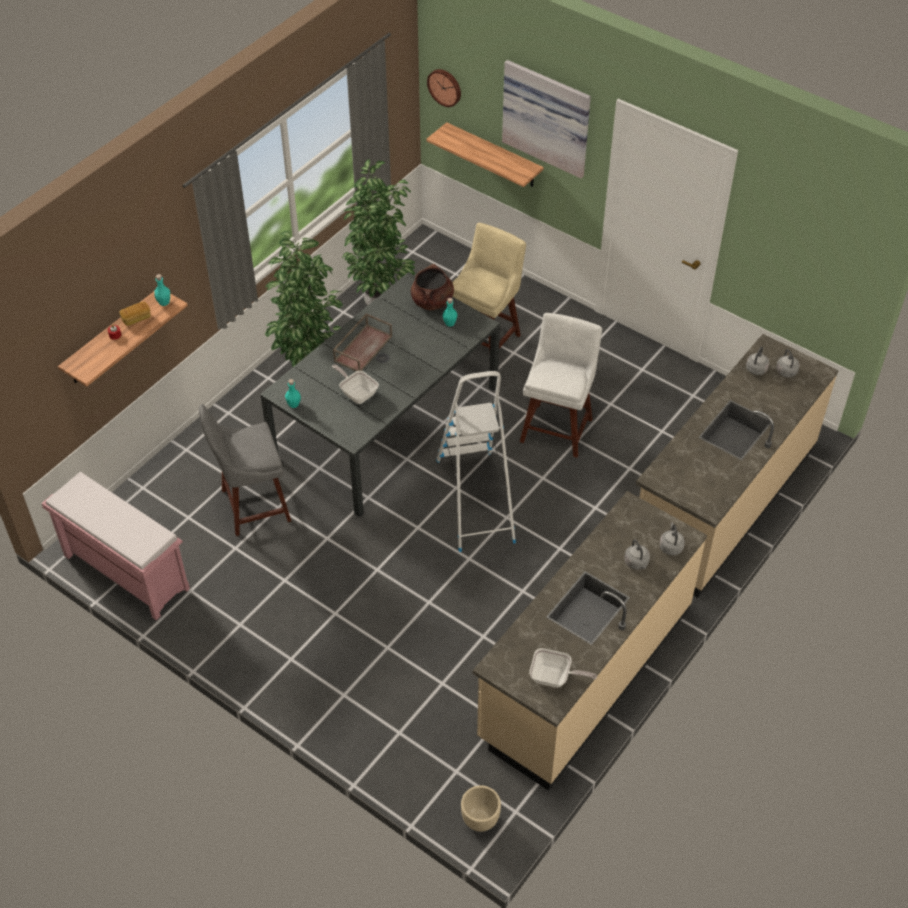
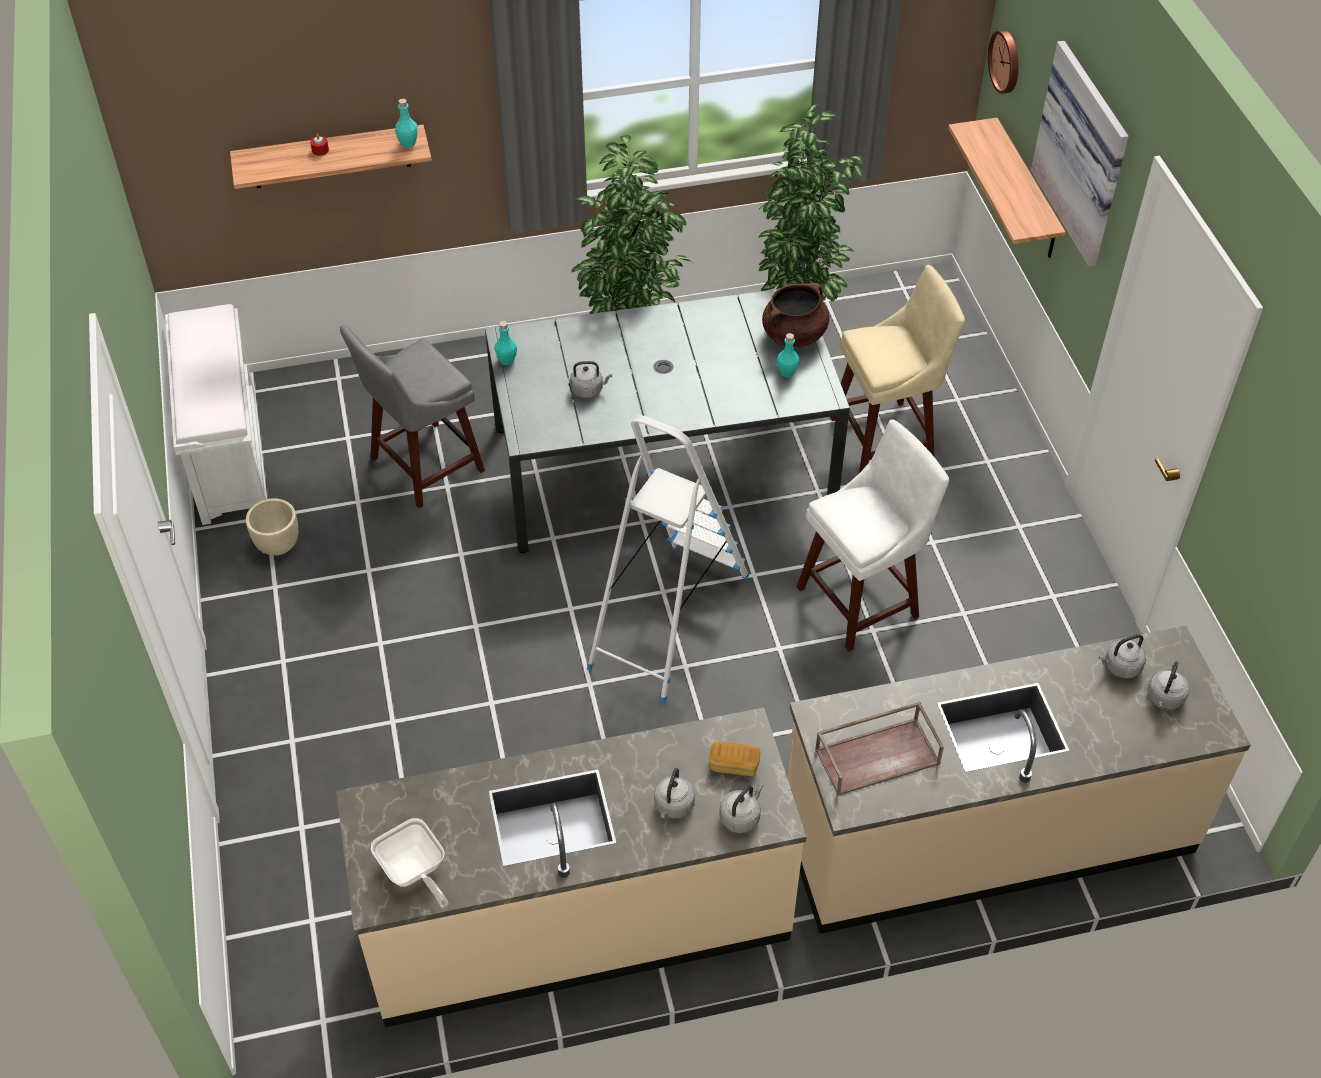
camera: 40 degrees right, 0 degrees up
pink bench [42,472,190,620] -> white bench [165,304,266,525]
bread [119,301,151,326] -> bread moved to [709,741,760,777]
grey chair [199,404,291,536] -> grey chair turned 60 degrees counterclockwise [340,325,485,508]
frying pan [332,364,379,404] -> grey kettle [570,361,612,398]
brown tray [333,313,392,371] -> brown tray moved to [815,702,944,796]
beige planter [461,785,501,832] -> beige planter moved to [246,498,298,556]

